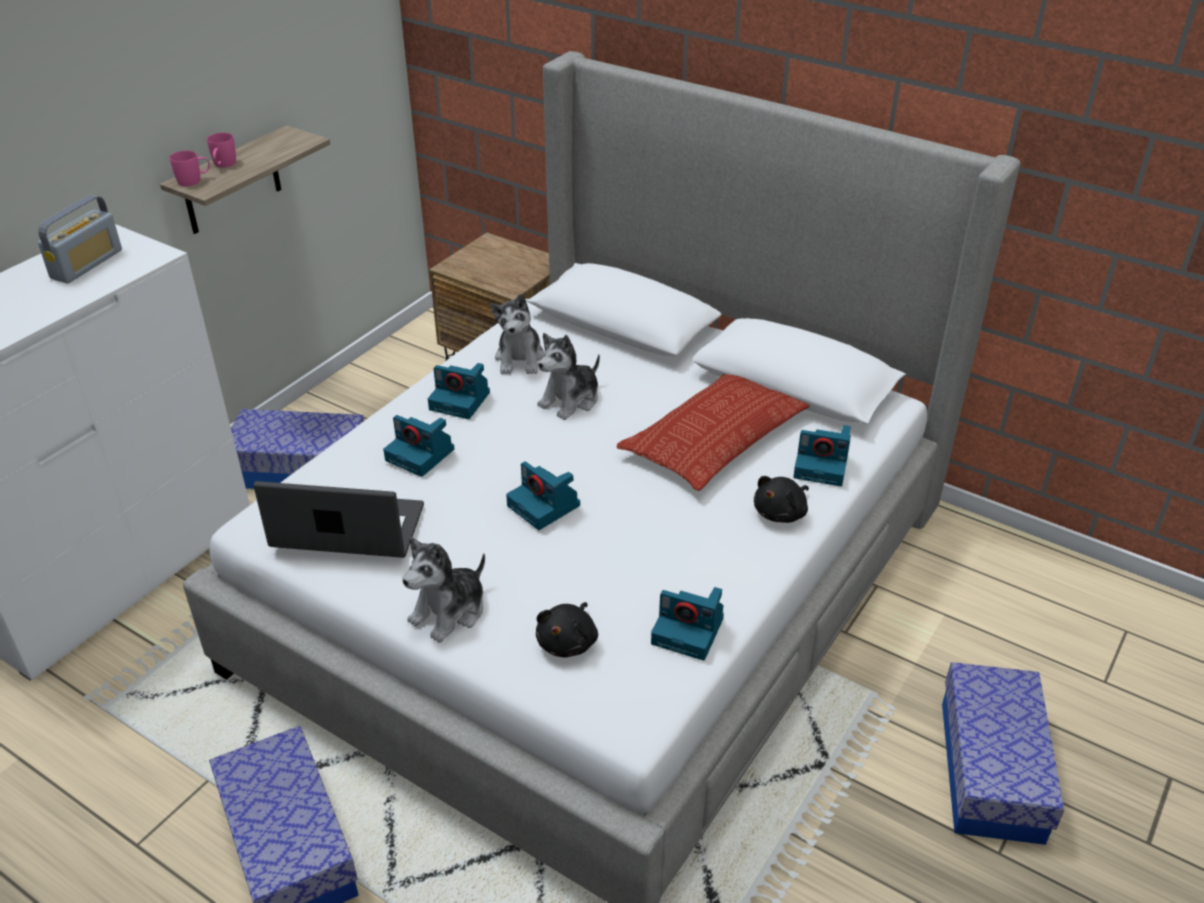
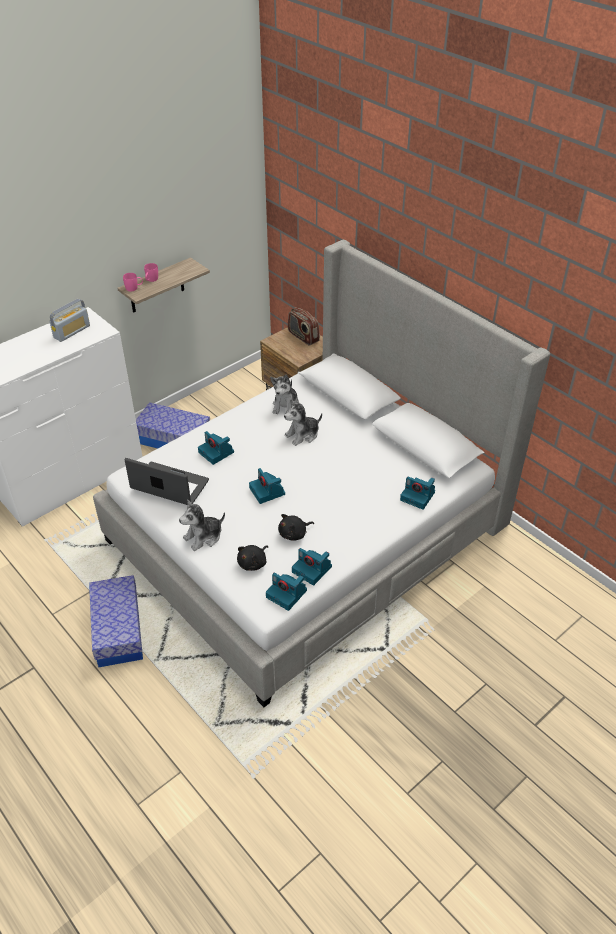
camera: 15 degrees right, 5 degrees up
camera [428,363,490,419] -> camera moved to [266,573,307,611]
pillow [617,374,810,491] -> none
black plush toy [754,476,809,523] -> black plush toy moved to [278,514,314,541]
storage box [942,662,1064,845] -> none
none -> radio [288,307,320,346]

